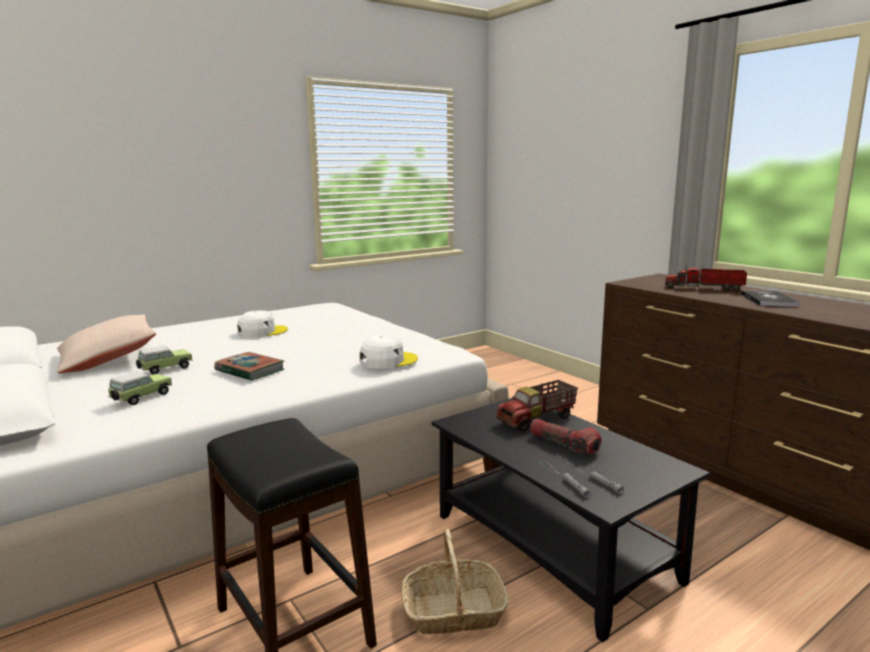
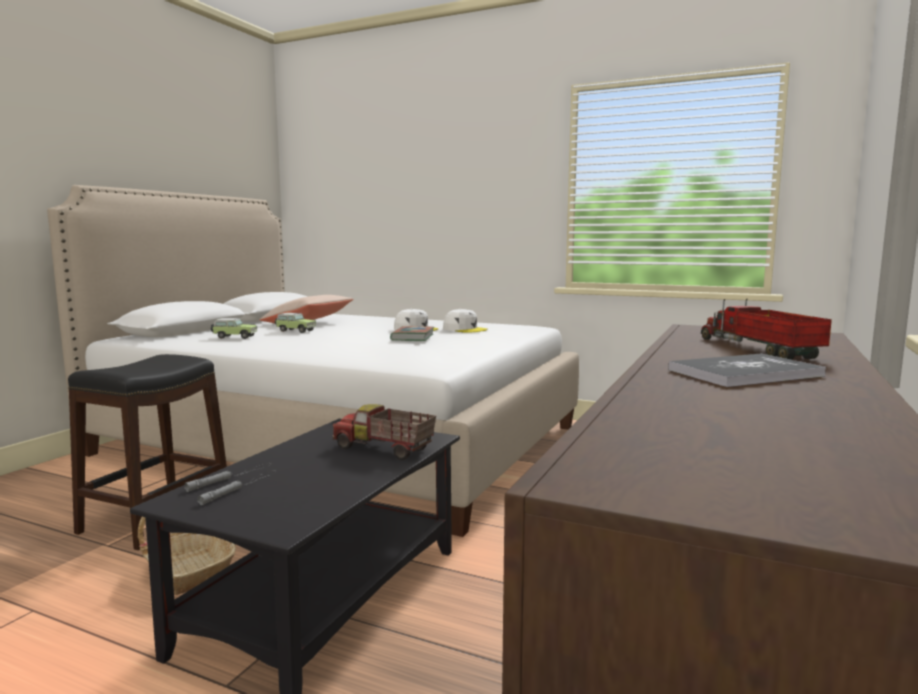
camera: 60 degrees right, 5 degrees down
book [214,352,284,381] -> book moved to [390,326,434,341]
white cap [360,335,418,369] -> white cap moved to [443,309,488,333]
flashlight [530,419,602,457] -> none

